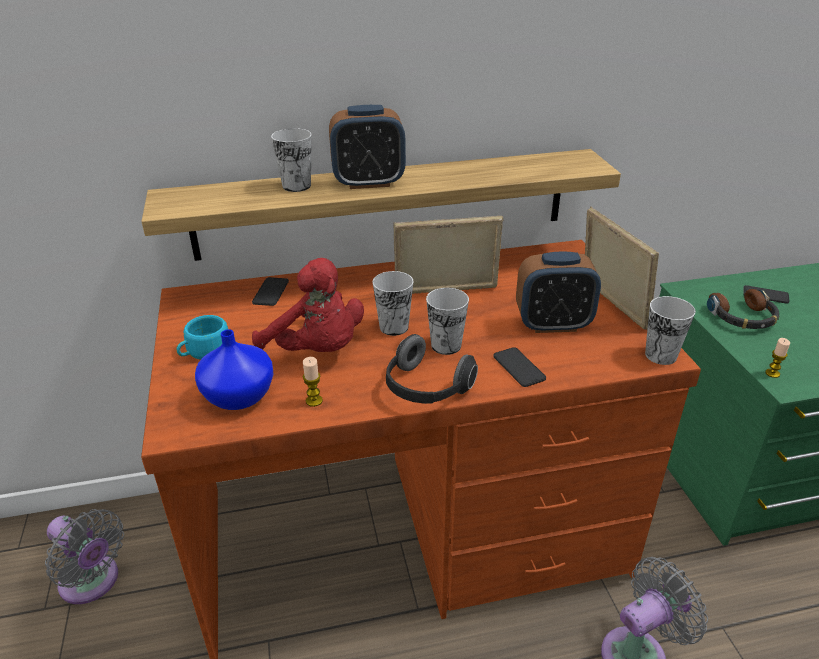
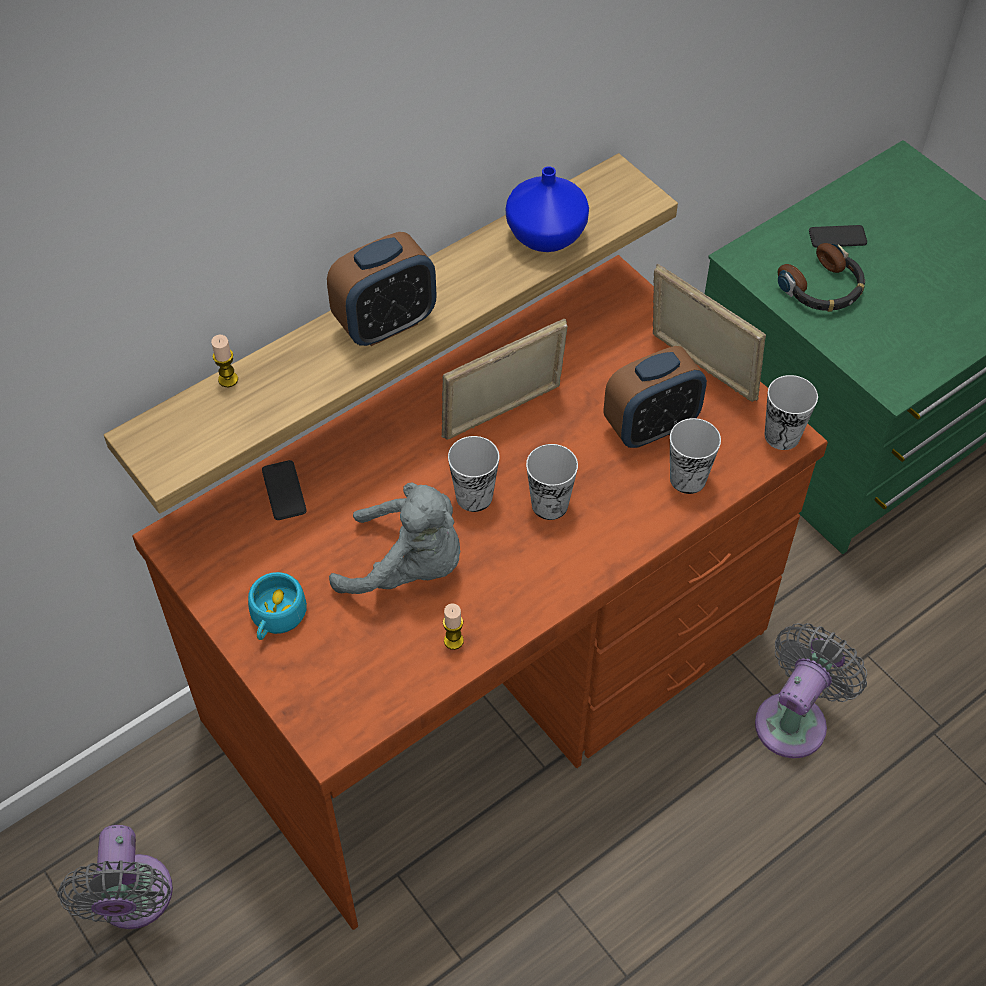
camera: 25 degrees left, 20 degrees up
grey fan [45,509,124,604] -> grey fan turned 75 degrees clockwise [57,825,173,929]
blue vase [195,329,274,410] -> blue vase moved to [506,166,589,252]
red plush toy [252,258,364,352] -> grey plush toy [329,482,461,594]
cup [271,128,312,192] -> cup moved to [670,418,721,494]
headphones [386,334,478,404] -> none
phone [493,347,546,387] -> none
candle [765,338,790,378] -> candle moved to [211,335,238,387]

